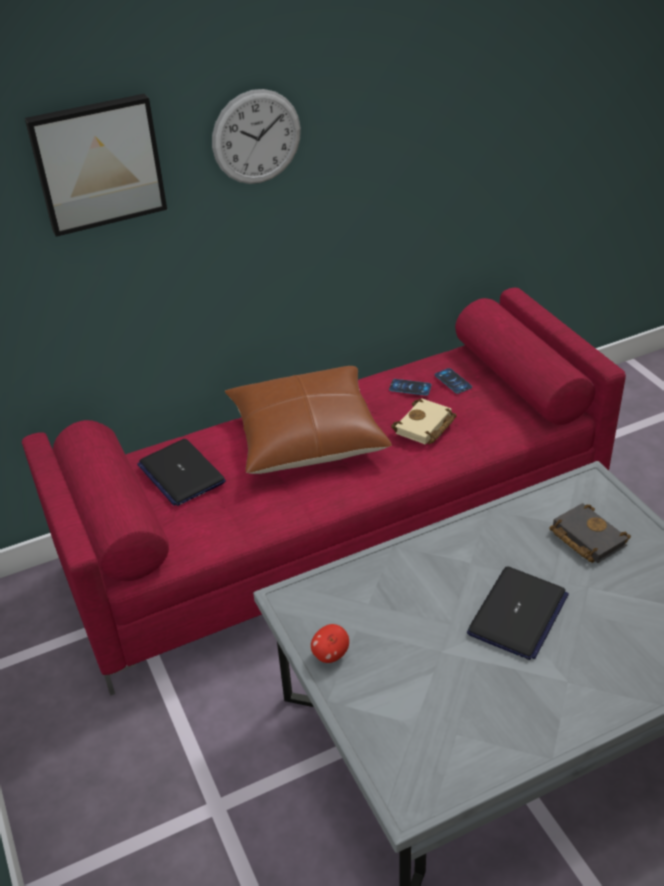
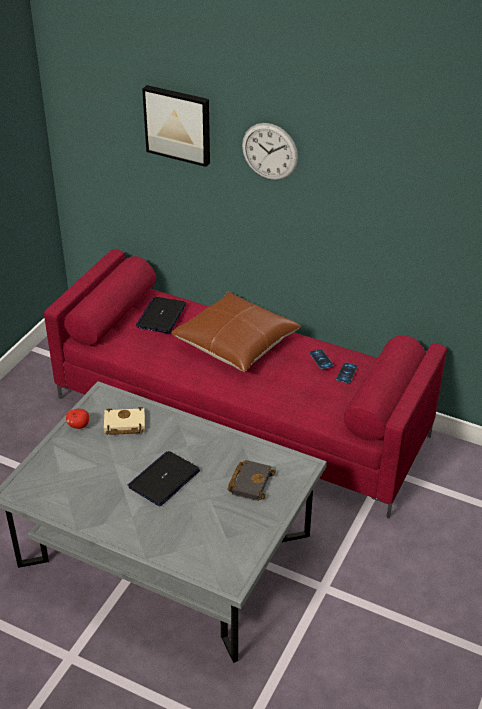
camera: 50 degrees right, 0 degrees up
beige book [391,398,457,445] -> beige book moved to [104,407,145,435]
laptop [467,566,569,660] -> laptop turned 135 degrees clockwise [128,451,200,506]

